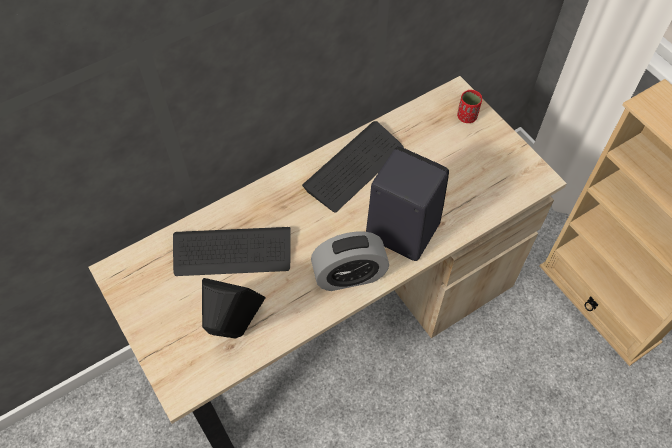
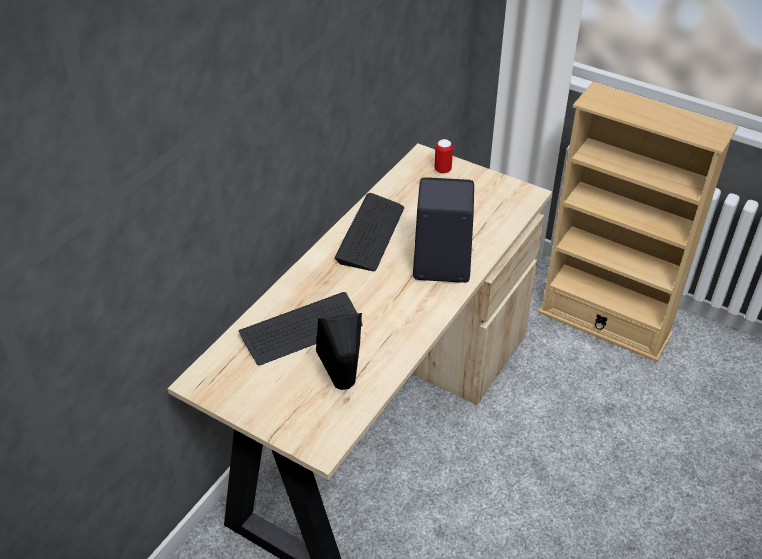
camera: 25 degrees left, 15 degrees down
alarm clock [311,231,389,291] -> none
red cup [457,90,482,123] -> can [434,139,453,174]

